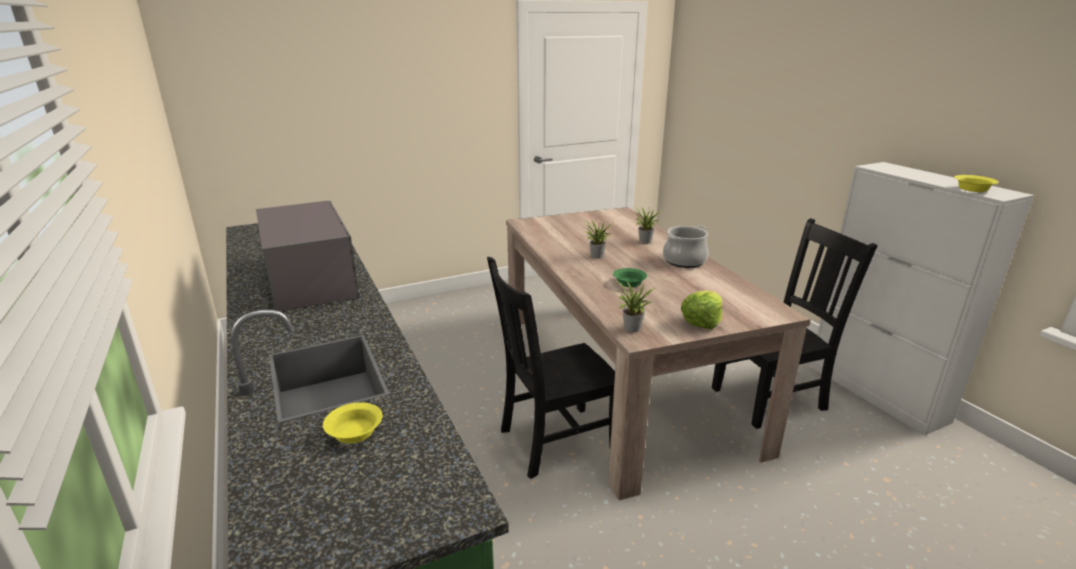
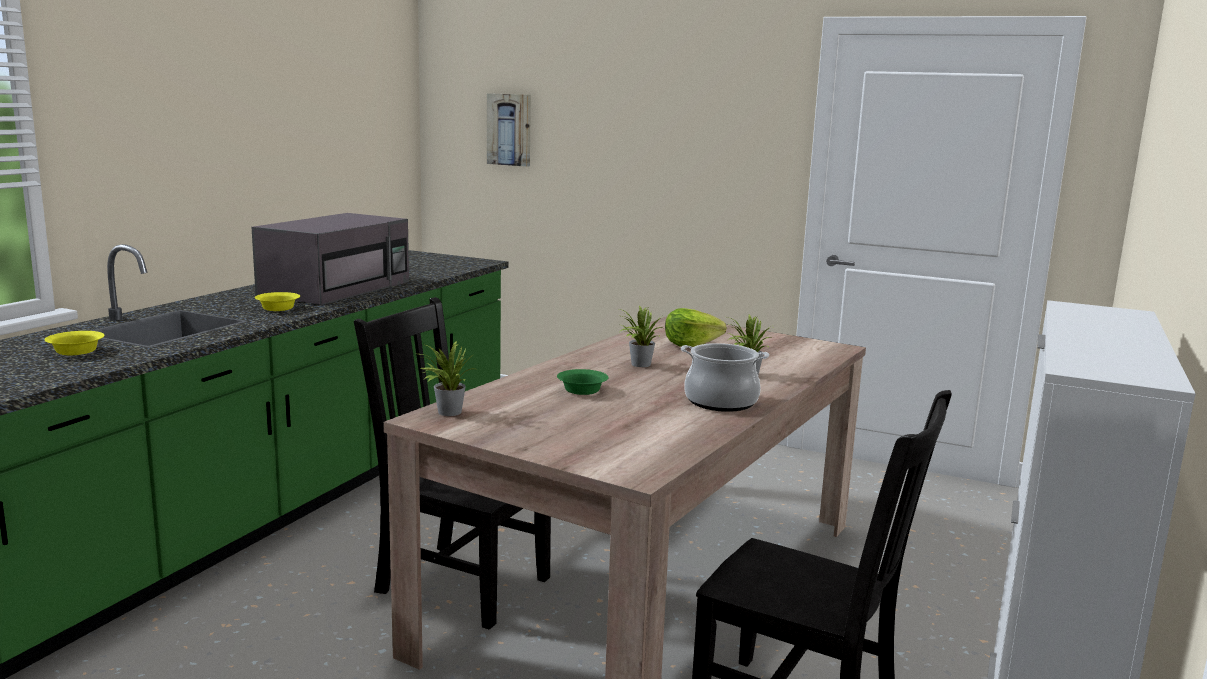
camera: 50 degrees right, 10 degrees down
lettuce [681,290,722,329] -> lettuce moved to [665,308,727,347]
yellow bowl [954,175,998,192] -> yellow bowl moved to [255,292,300,311]
none -> picture [487,93,531,167]

